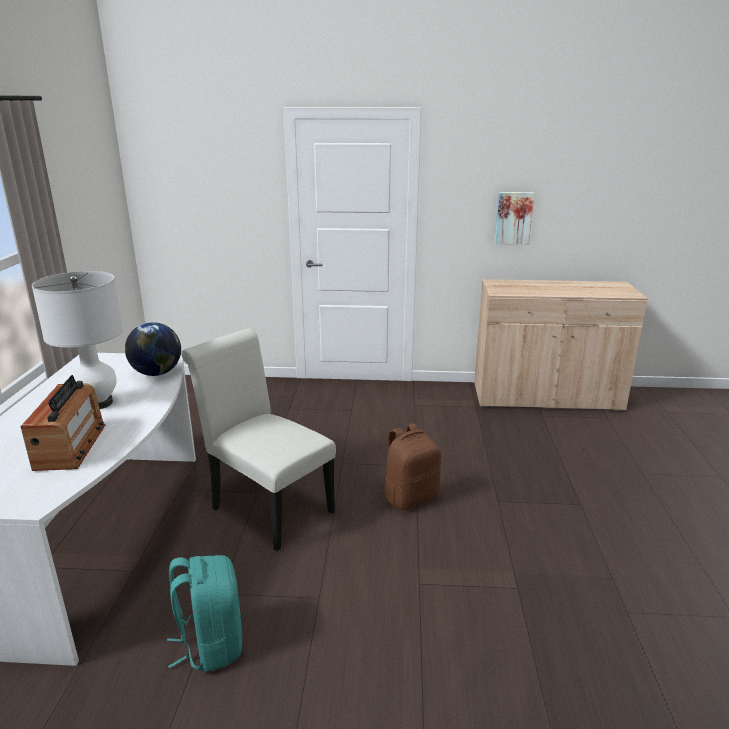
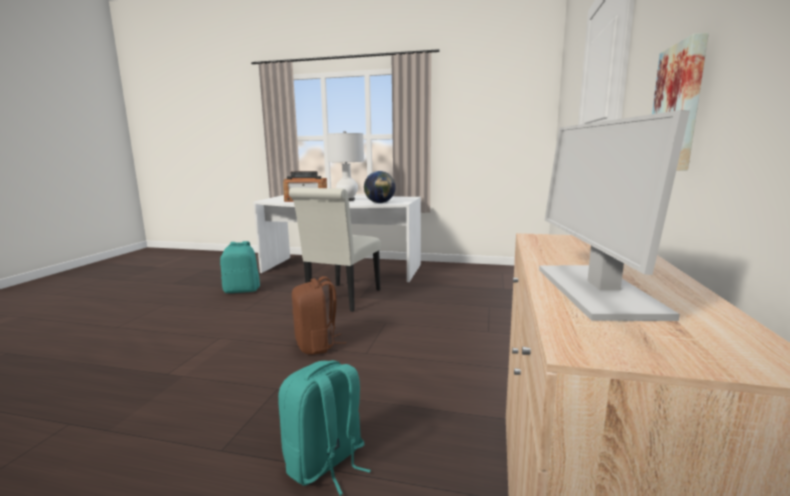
camera: 100 degrees right, 10 degrees down
white chair [181,328,336,551] -> white chair turned 150 degrees clockwise [289,188,381,312]
none -> turquoise backpack [278,360,371,495]
none -> monitor [539,110,690,321]

